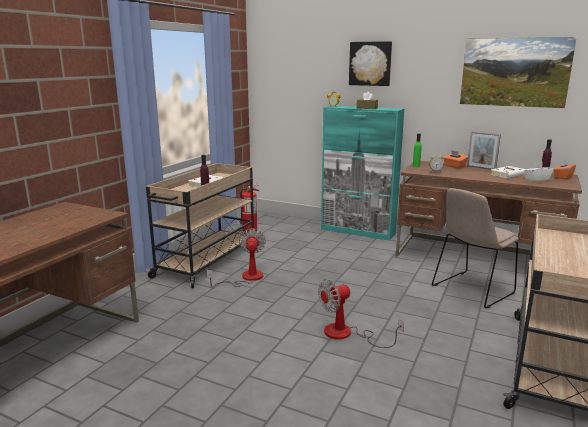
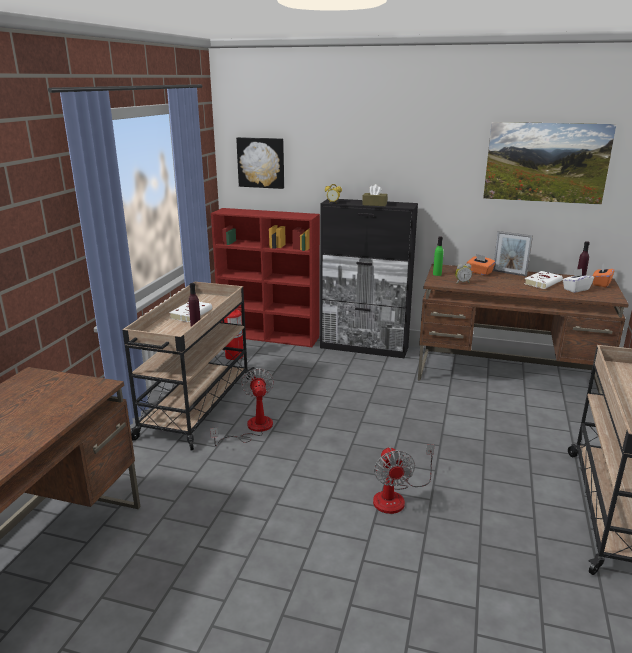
camera: 10 degrees left, 5 degrees up
fan [318,279,404,348] -> fan turned 60 degrees counterclockwise [373,444,435,514]
turquoise cabinet [321,106,404,241] -> black cabinet [320,199,418,358]
picture [349,41,392,86] -> picture moved to [236,137,284,189]
beige chair [432,188,519,308] -> none
none -> red bookcase [211,208,320,347]

